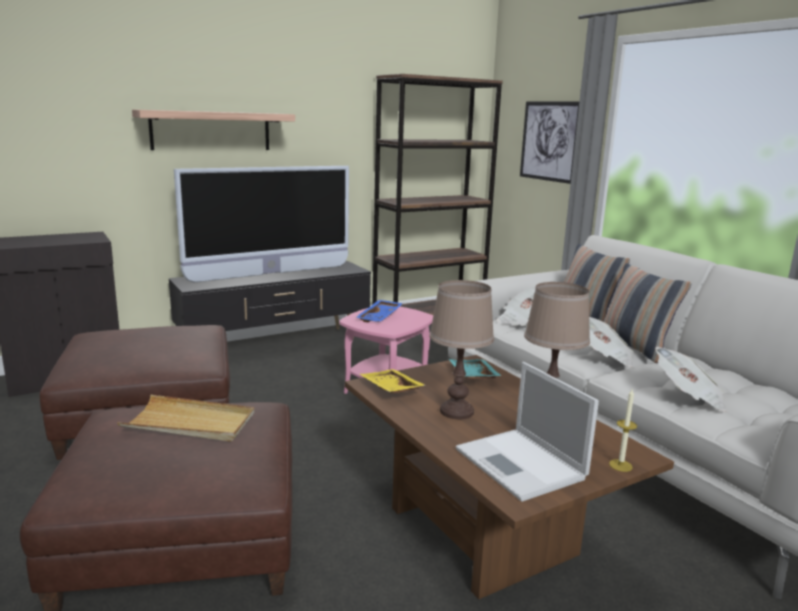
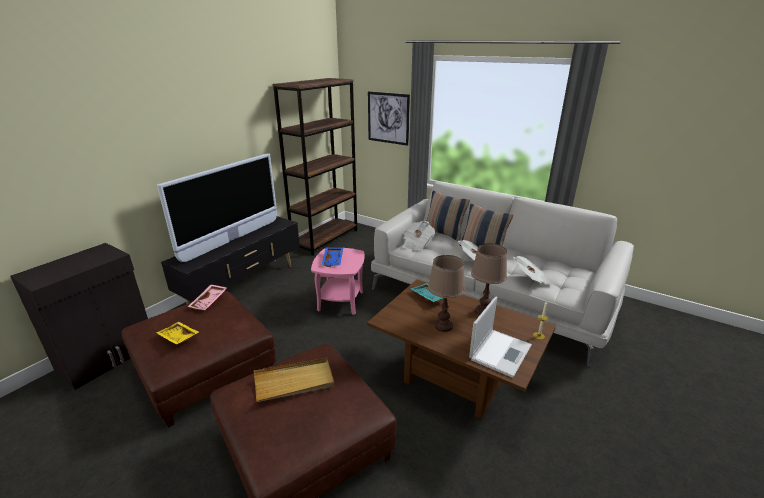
camera: 25 degrees left, 10 degrees up
shelf [132,109,295,150] -> none
yellow tray [360,369,426,393] -> yellow tray moved to [156,322,199,345]
laptop [456,362,599,502] -> laptop turned 90 degrees counterclockwise [469,297,532,378]
none -> pink tray [188,285,227,310]

